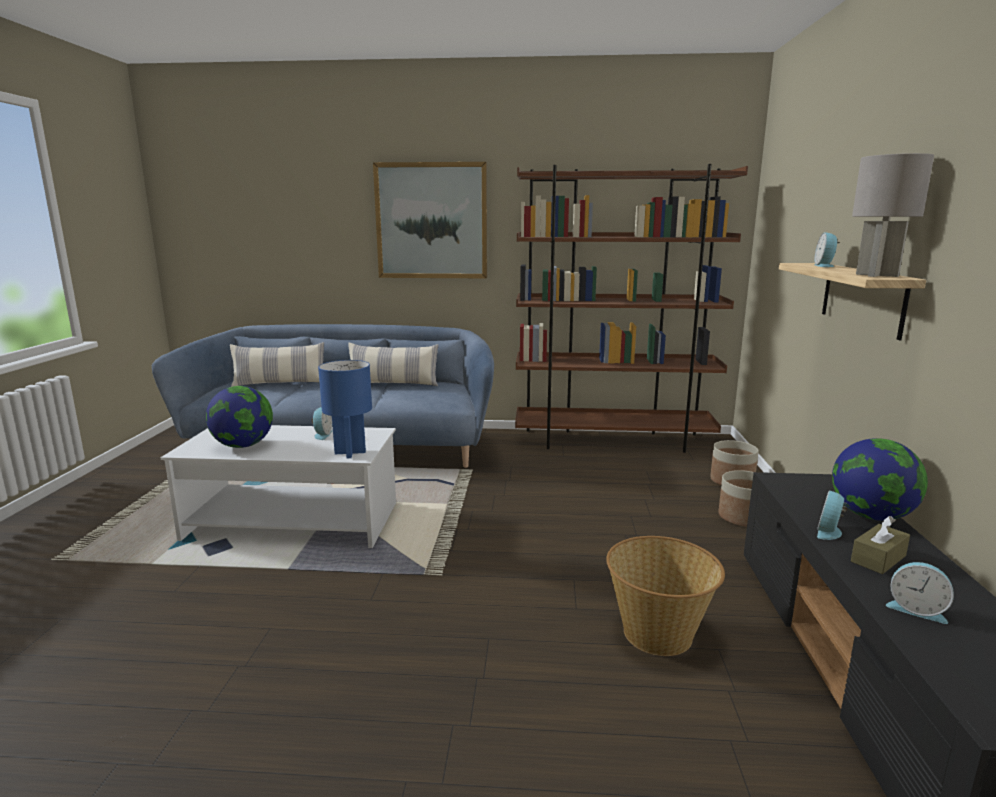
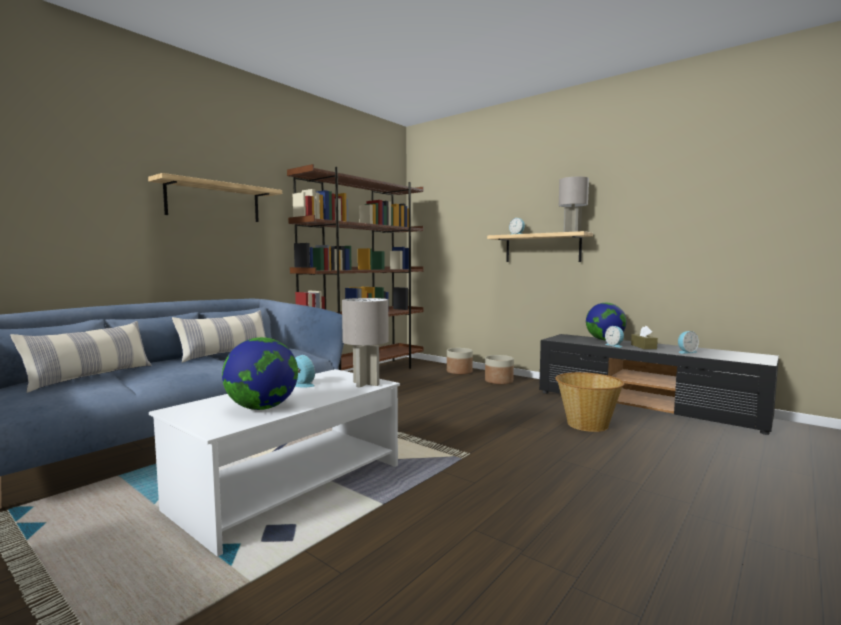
camera: 55 degrees left, 10 degrees down
blue table lamp [318,360,372,458] -> grey table lamp [342,298,389,387]
picture [373,162,487,278] -> shelf [148,173,282,222]

